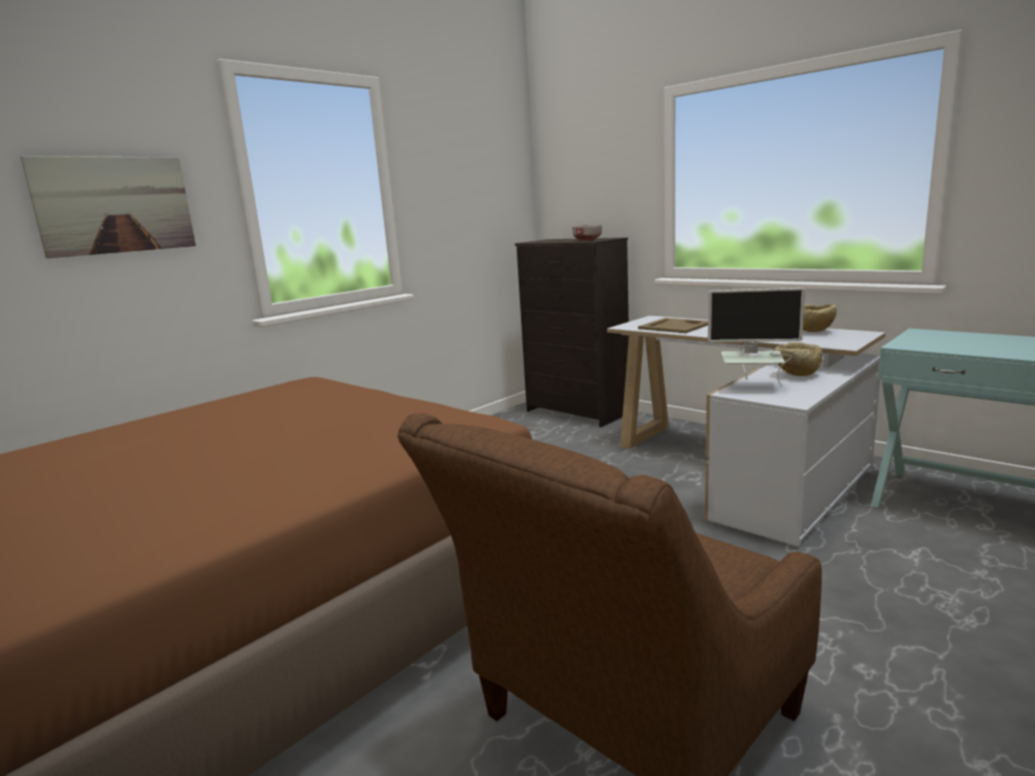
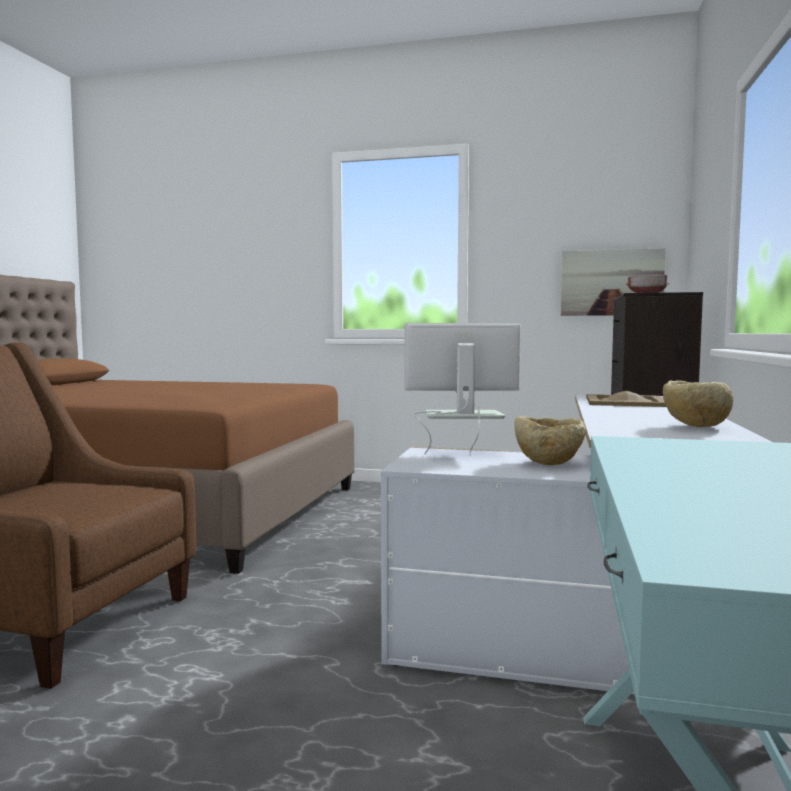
camera: 60 degrees right, 10 degrees down
picture [20,156,196,258] -> picture moved to [561,248,665,316]
monitor [708,288,805,387] -> monitor turned 105 degrees clockwise [404,323,521,456]

